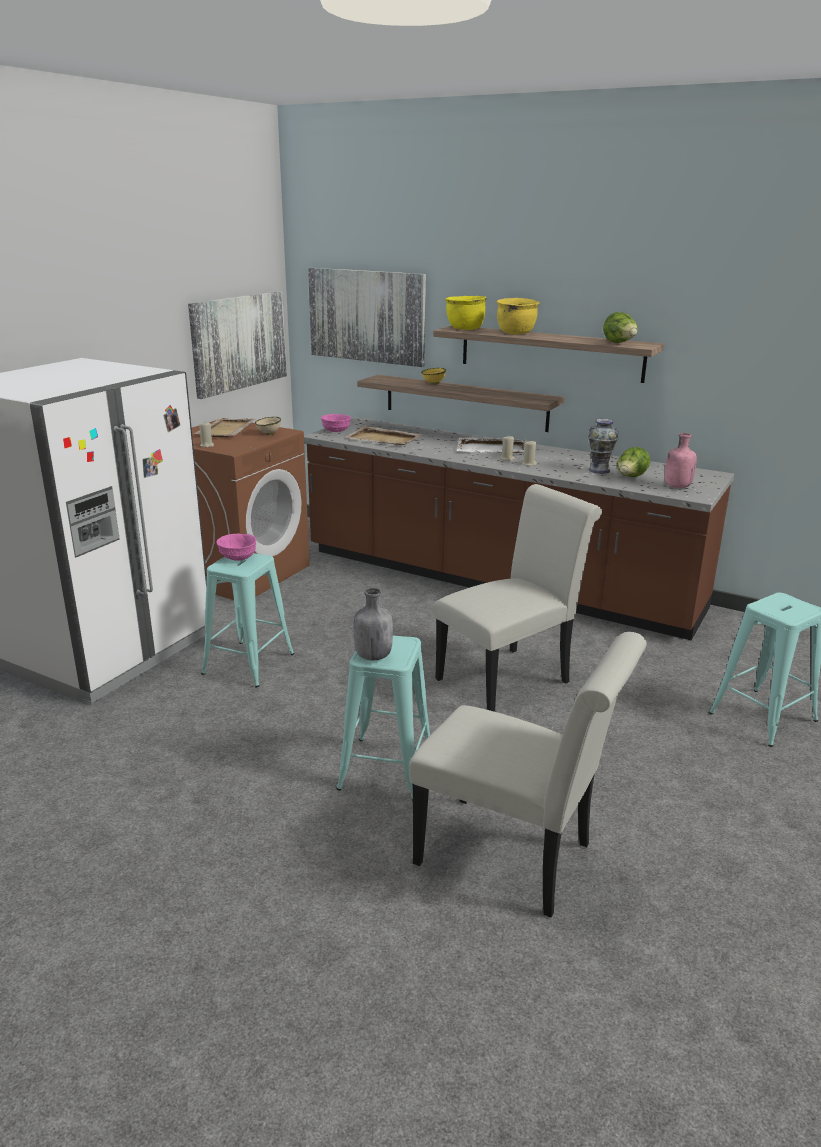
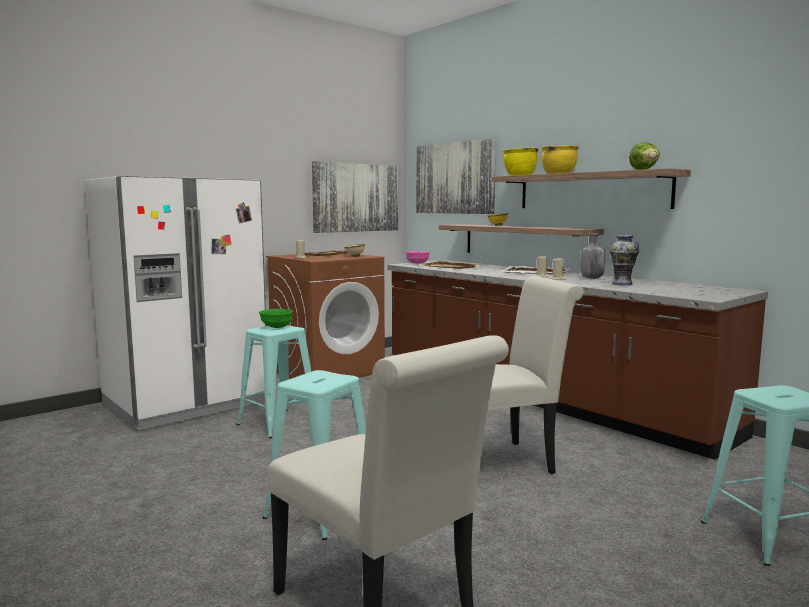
camera: 20 degrees right, 15 degrees down
pink bowl [216,534,256,561] -> green bowl [259,309,293,328]
grey bottle [354,588,393,661] -> grey bottle moved to [580,233,606,279]
lettuce [617,447,650,477] -> none
pink bottle [665,433,697,488] -> none

